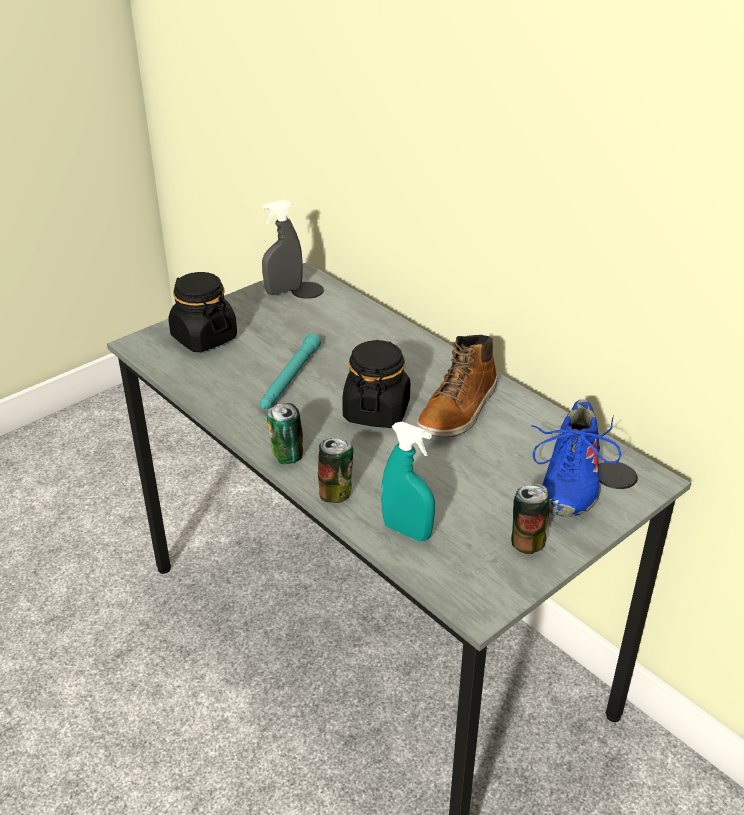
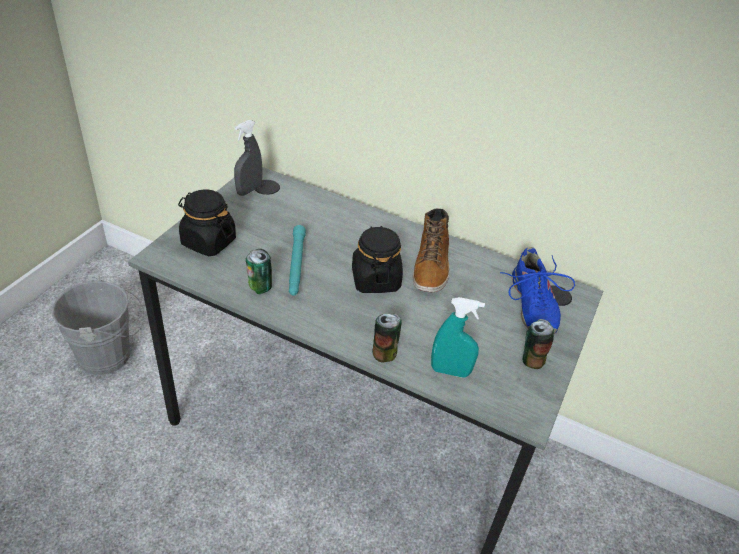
camera: 25 degrees left, 5 degrees up
can [267,403,303,464] -> can moved to [246,249,272,294]
none -> grey bucket [52,274,144,376]

